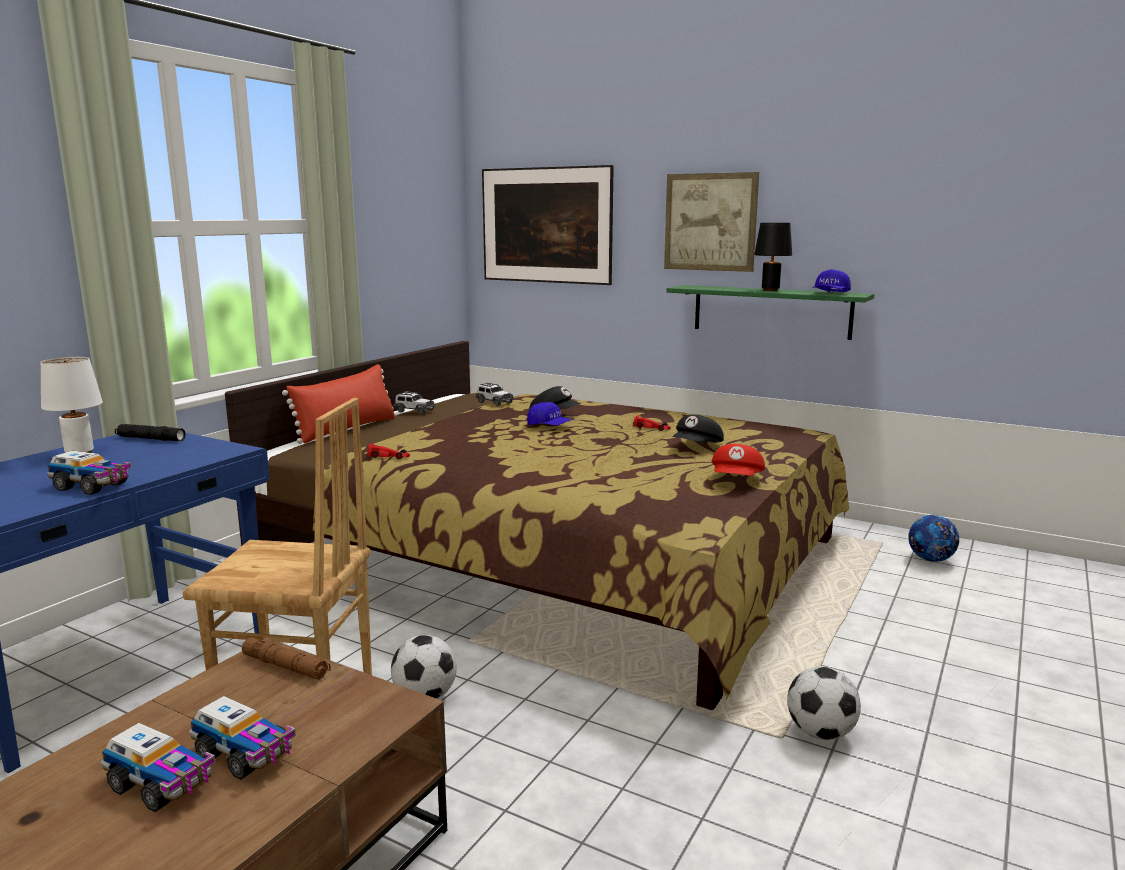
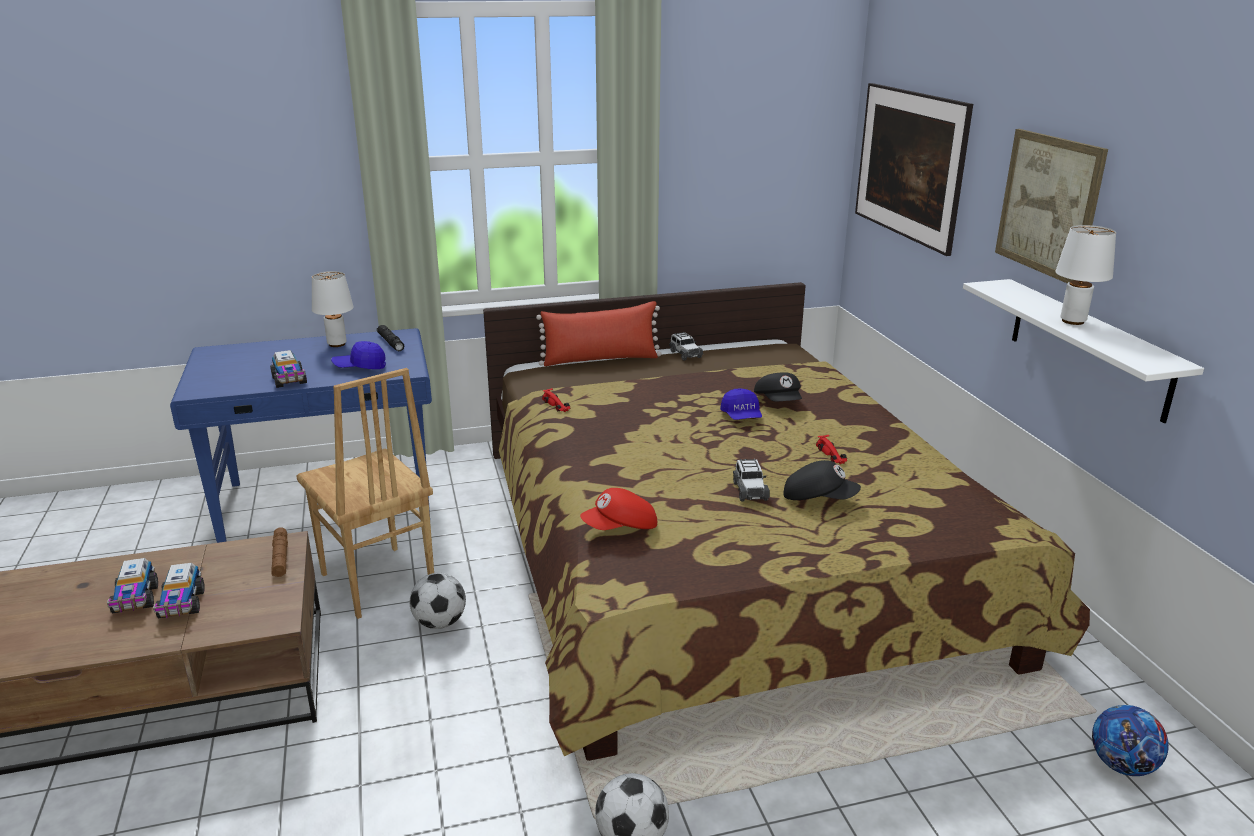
camera: 45 degrees right, 10 degrees up
toy car [476,383,514,406] -> toy car moved to [733,458,770,502]
green shelf [667,285,875,340] -> white shelf [963,279,1204,423]
black cap [672,414,724,442] -> black cap turned 150 degrees counterclockwise [783,460,861,500]
red cap [711,444,765,476] -> red cap moved to [580,488,657,530]
black table lamp [754,223,792,291] -> white table lamp [1055,225,1116,325]
blue cap [813,269,851,292] -> blue cap moved to [331,341,386,369]

